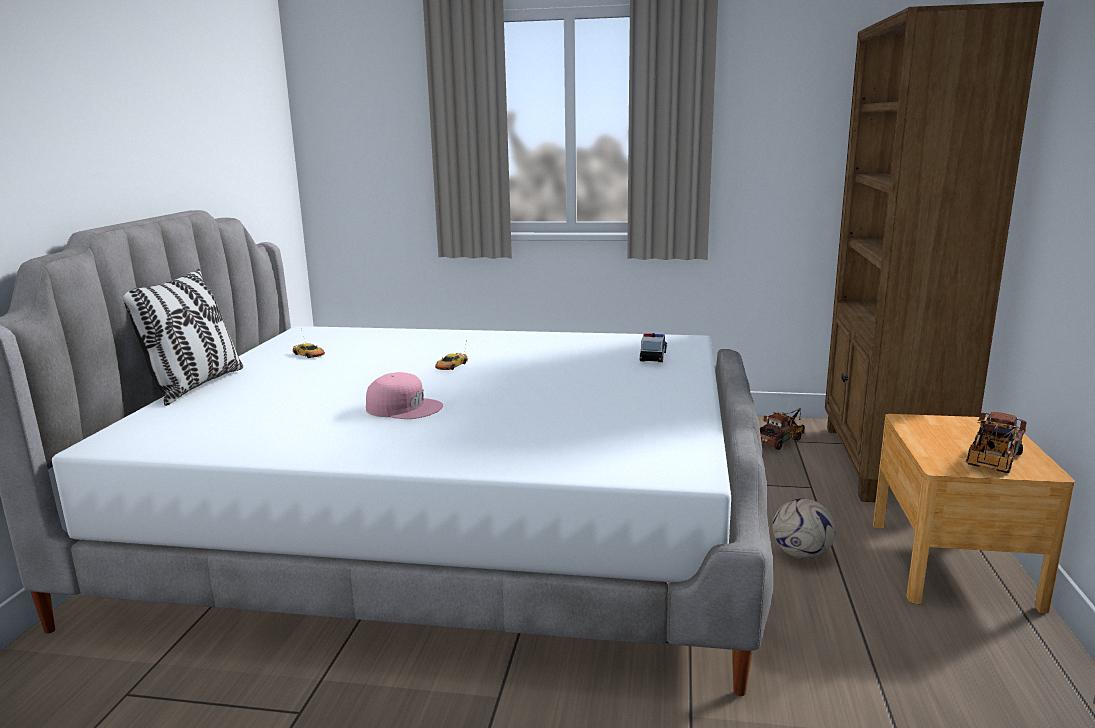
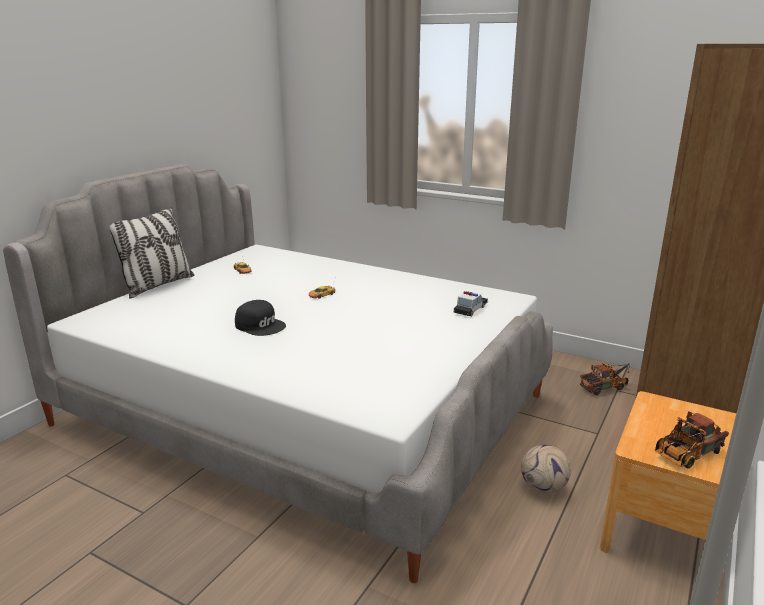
camera: 20 degrees right, 5 degrees up
pink cap [366,372,443,419] -> black cap [235,300,286,336]

